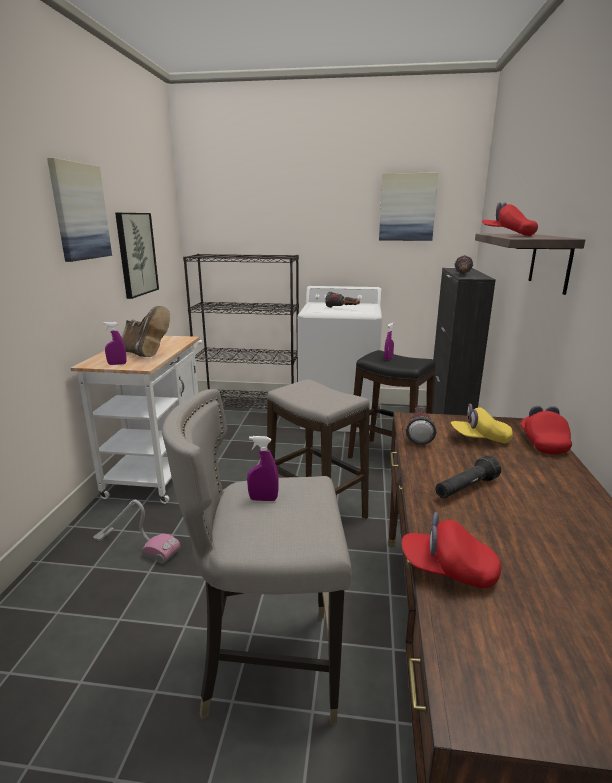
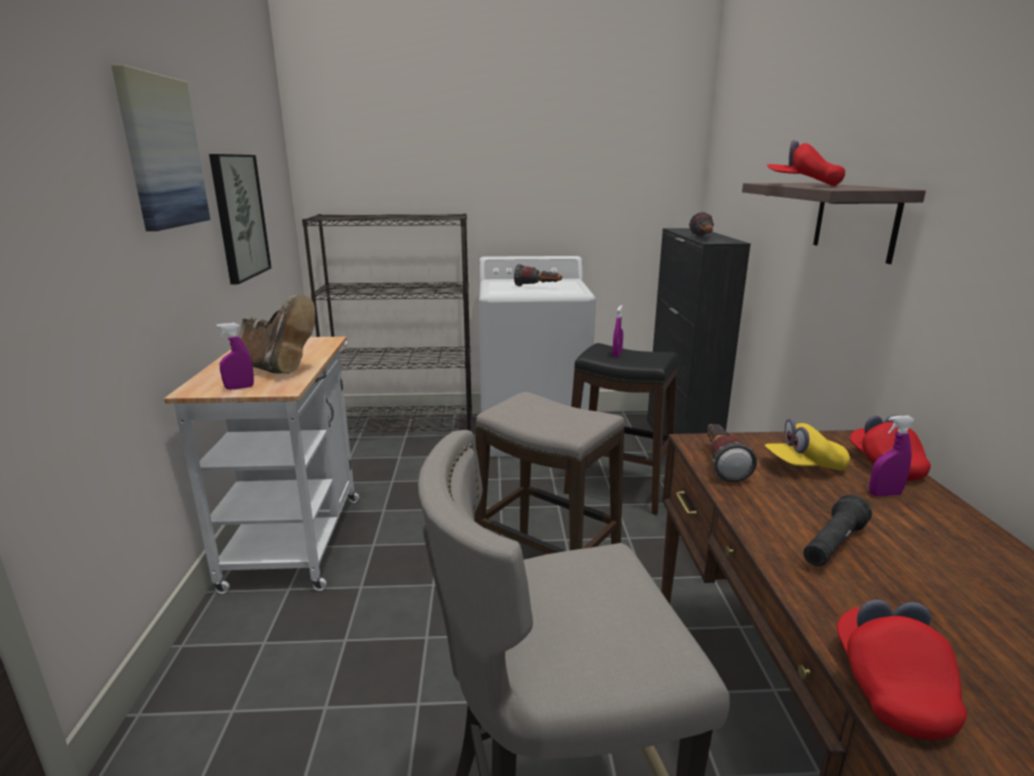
camera: 10 degrees left, 0 degrees up
vacuum cleaner [93,500,181,564] -> none
purple spray bottle [247,436,279,501] -> purple spray bottle moved to [869,416,916,496]
picture [379,173,438,241] -> none
red cap [402,512,501,589] -> red cap turned 90 degrees clockwise [837,599,967,740]

